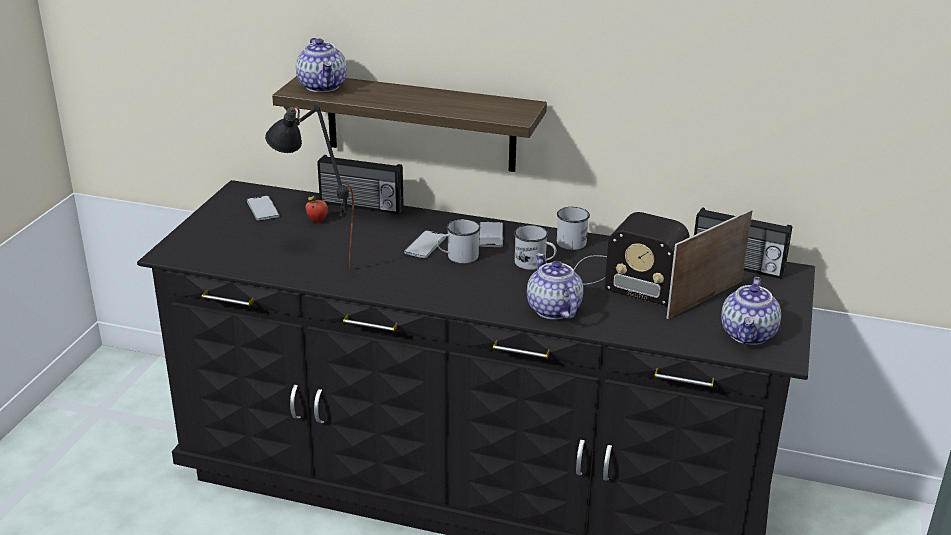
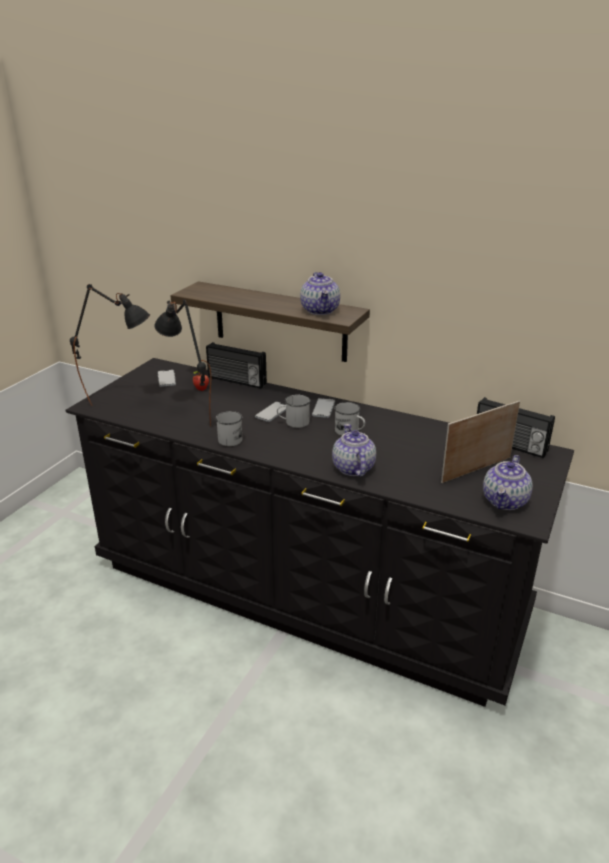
camera: 10 degrees right, 0 degrees up
teapot [296,38,347,92] -> teapot moved to [300,272,340,315]
white mug [557,207,590,250] -> white mug moved to [215,411,242,446]
radio [574,212,690,307] -> none
none -> black table lamp [70,284,150,406]

